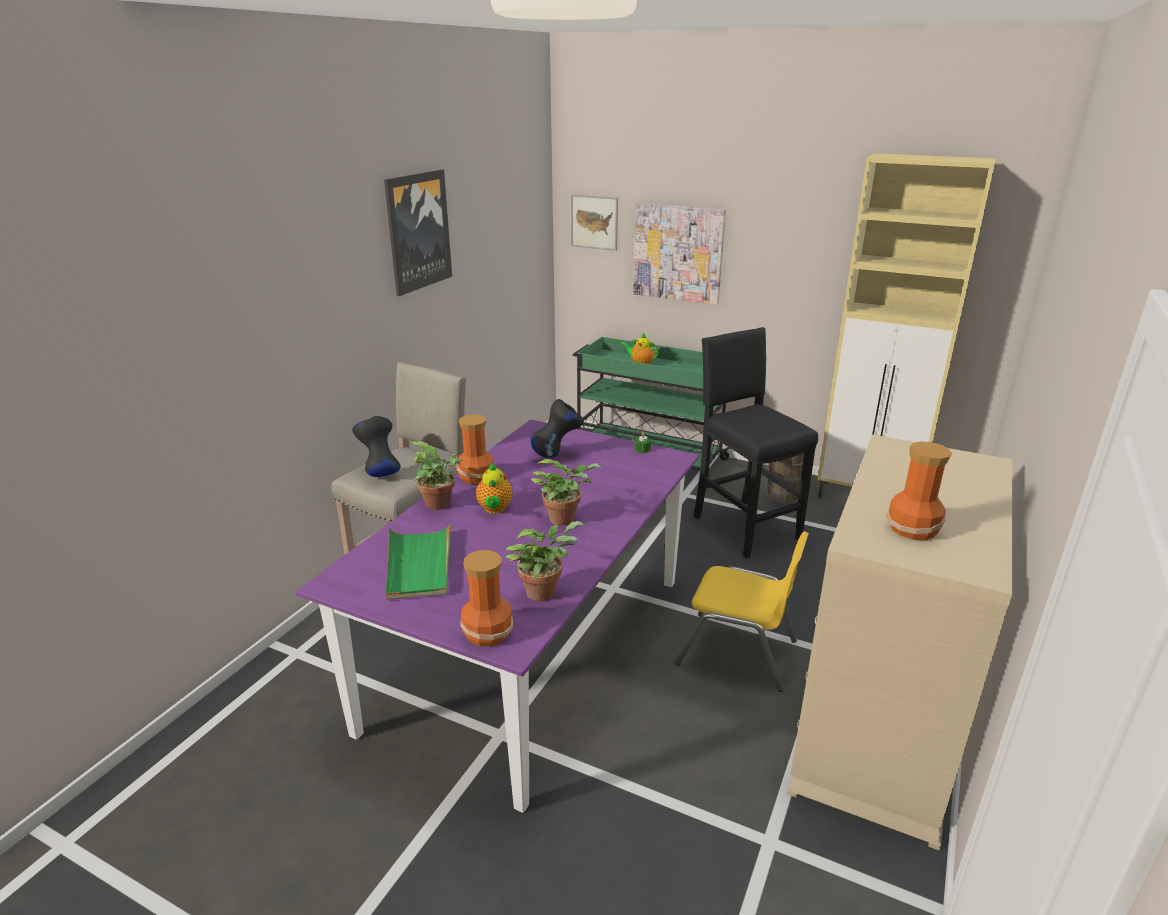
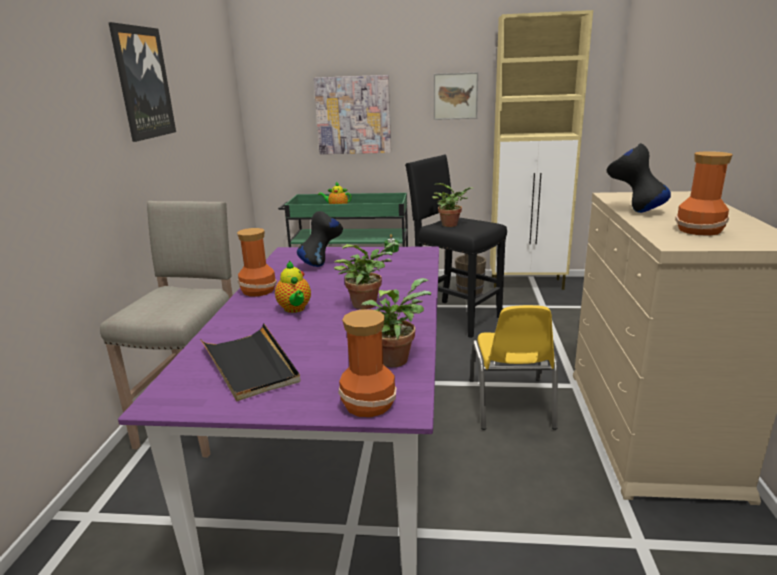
camera: 20 degrees left, 5 degrees down
black vase [352,416,401,477] -> black vase moved to [606,143,671,213]
green tray [386,523,451,600] -> black tray [200,323,301,401]
potted plant [410,441,463,510] -> potted plant moved to [432,183,474,227]
picture [571,194,618,251] -> picture moved to [434,72,478,120]
yellow chair [675,531,809,692] -> yellow chair turned 90 degrees clockwise [470,305,558,430]

